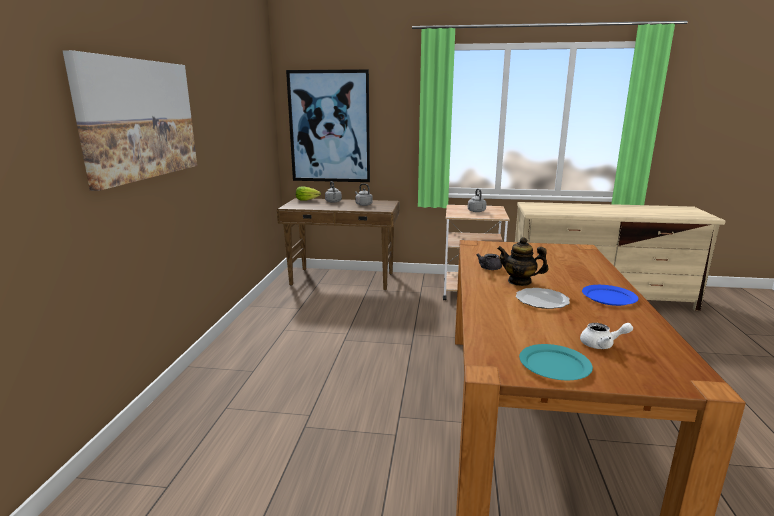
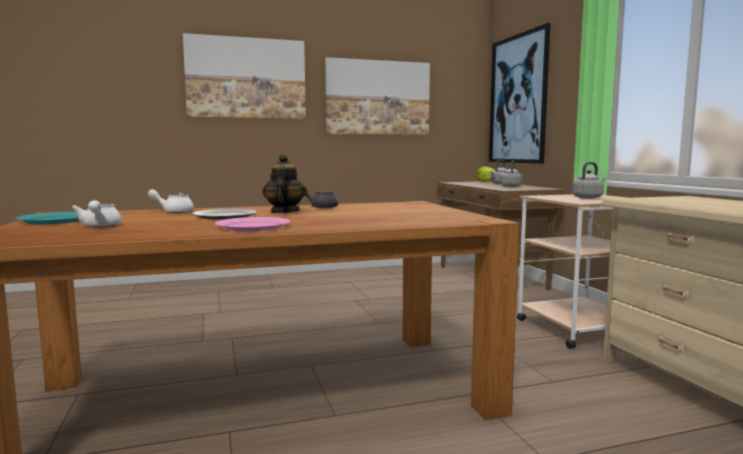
camera: 65 degrees right, 10 degrees down
blue plate [582,285,638,306] -> pink plate [215,217,291,231]
none -> white teapot [148,189,194,213]
none -> picture [325,57,430,135]

